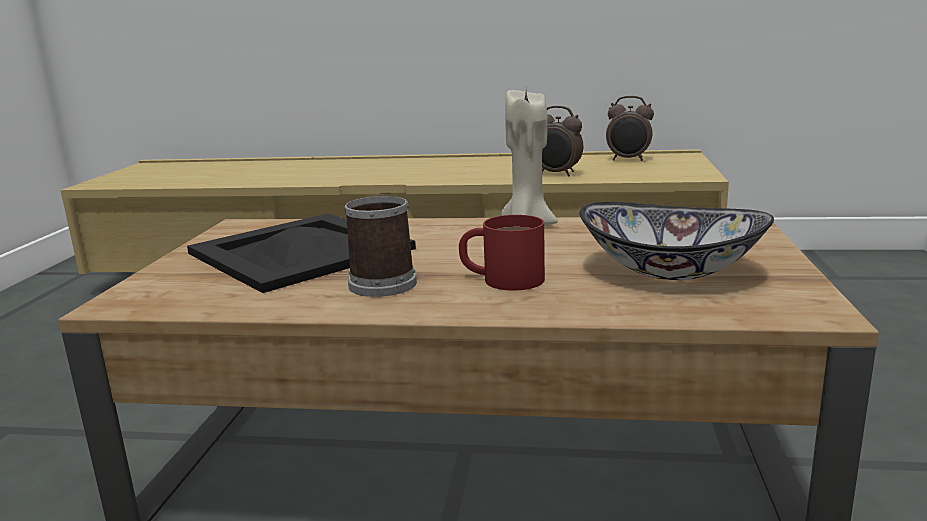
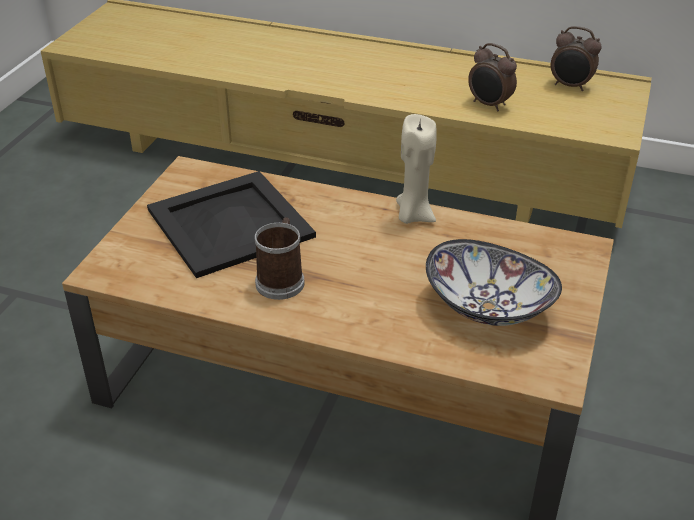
camera: 10 degrees right, 20 degrees up
red mug [459,215,545,291] -> none

